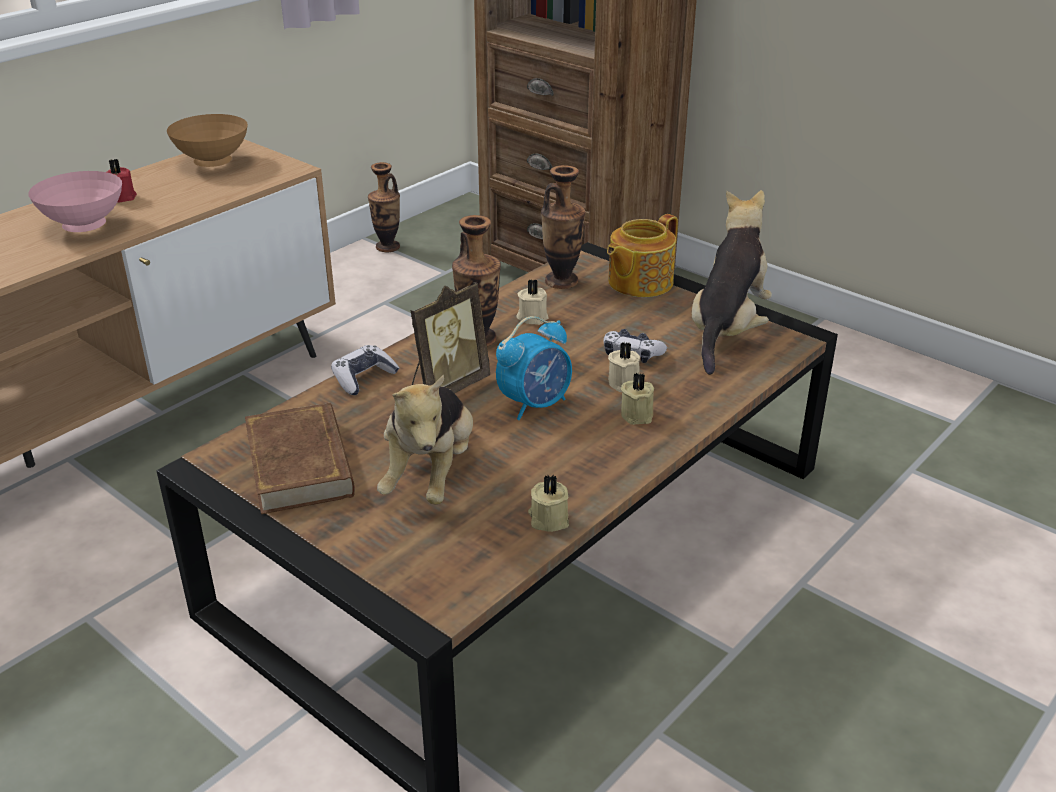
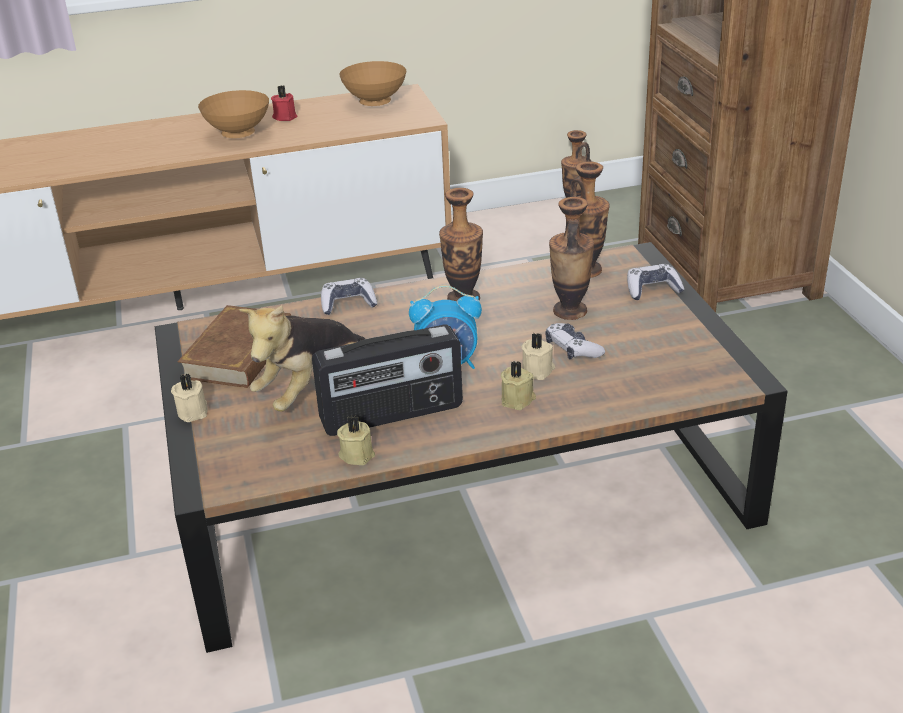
camera: 35 degrees right, 0 degrees up
pink bowl [28,171,122,232] -> brown bowl [198,90,269,138]
picture frame [410,282,490,394] -> none
beige candle [516,279,549,325] -> beige candle moved to [171,373,208,422]
teapot [607,214,678,297] -> game controller [627,264,684,300]
plush toy [692,190,772,375] -> none
none -> radio [312,325,463,436]
none -> vase [549,197,594,320]

